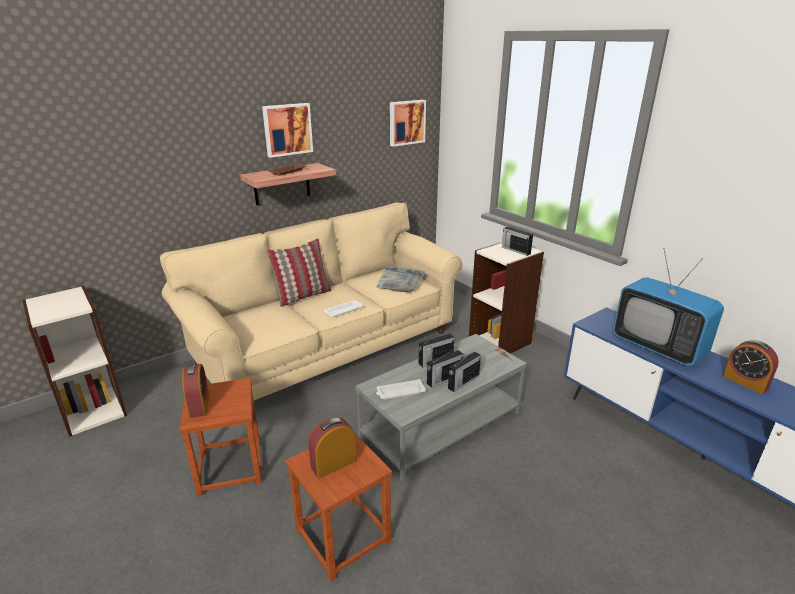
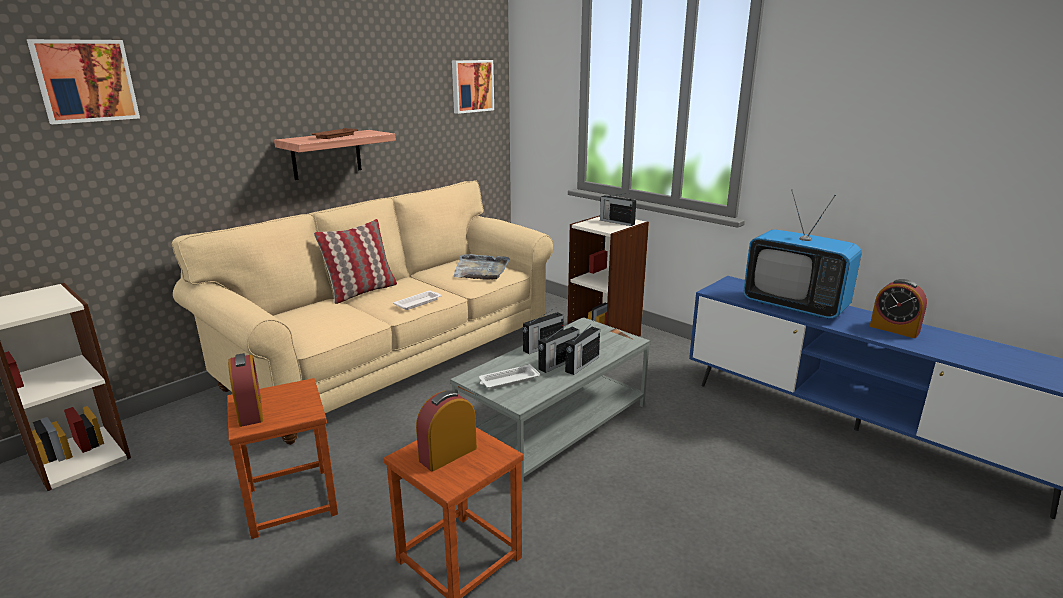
camera: 10 degrees left, 5 degrees down
picture [262,103,313,158] -> picture moved to [27,39,140,124]

